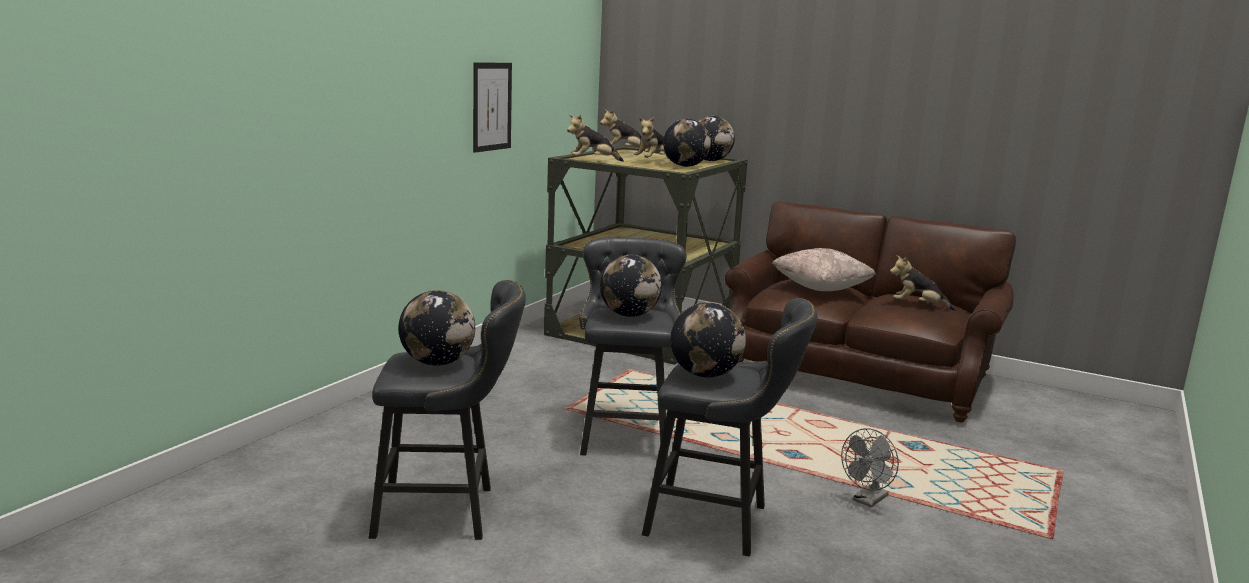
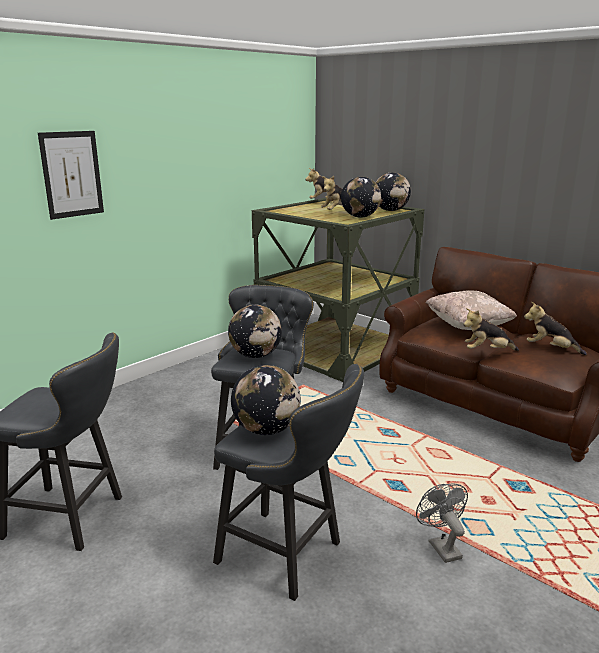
camera: 15 degrees right, 5 degrees up
globe [399,290,475,366] -> none
picture [473,63,512,153] -> picture moved to [38,131,104,220]
plush toy [567,115,624,162] -> plush toy moved to [463,308,519,351]
grey fan [841,428,899,507] -> grey fan turned 105 degrees clockwise [416,483,468,563]

